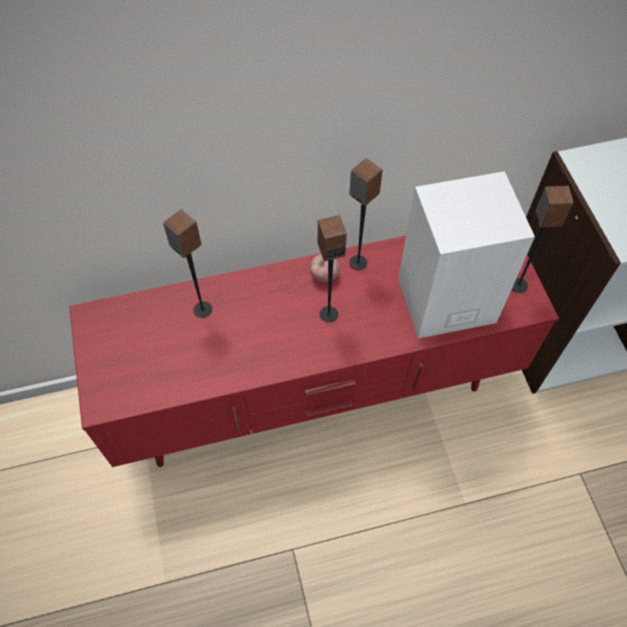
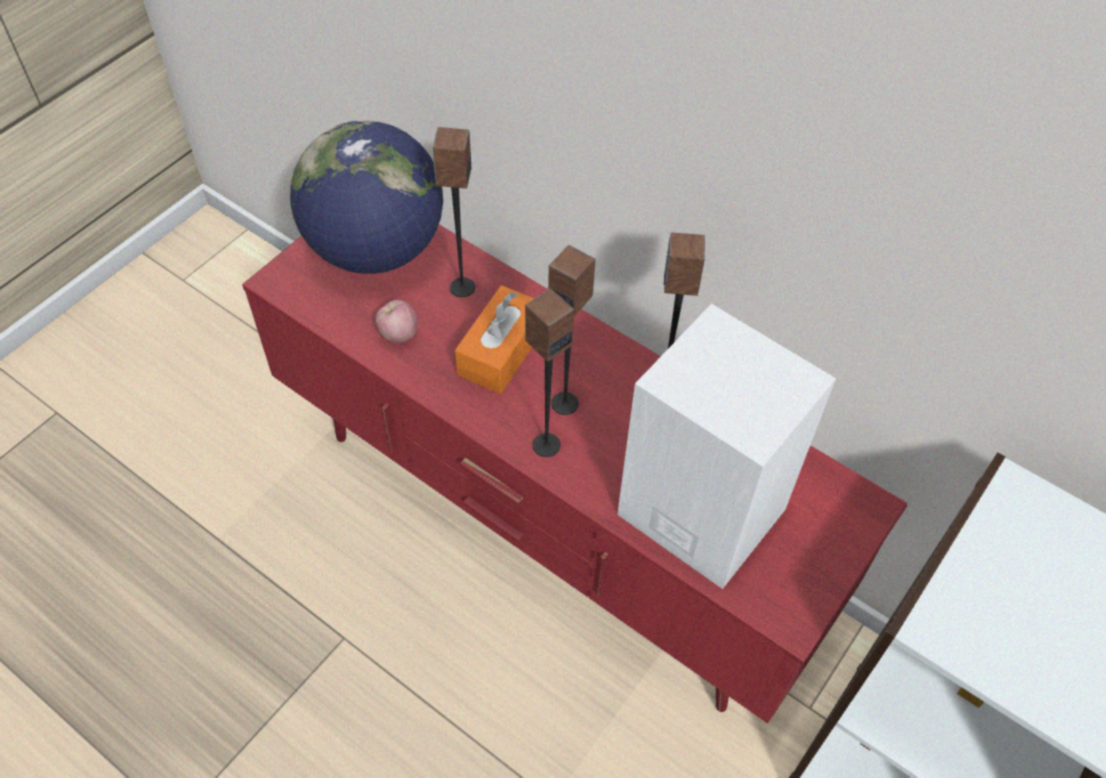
camera: 50 degrees right, 5 degrees down
apple [310,254,340,282] -> apple moved to [375,300,418,343]
speaker [512,186,573,293] -> speaker moved to [525,288,574,457]
none -> globe [290,120,443,274]
none -> orange tissue box [455,285,534,394]

